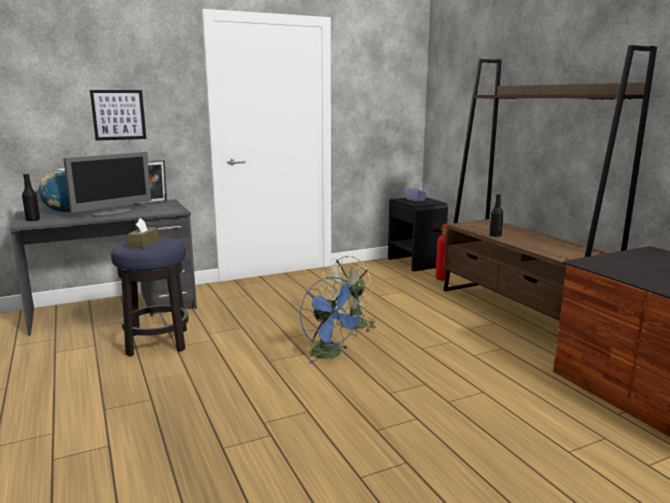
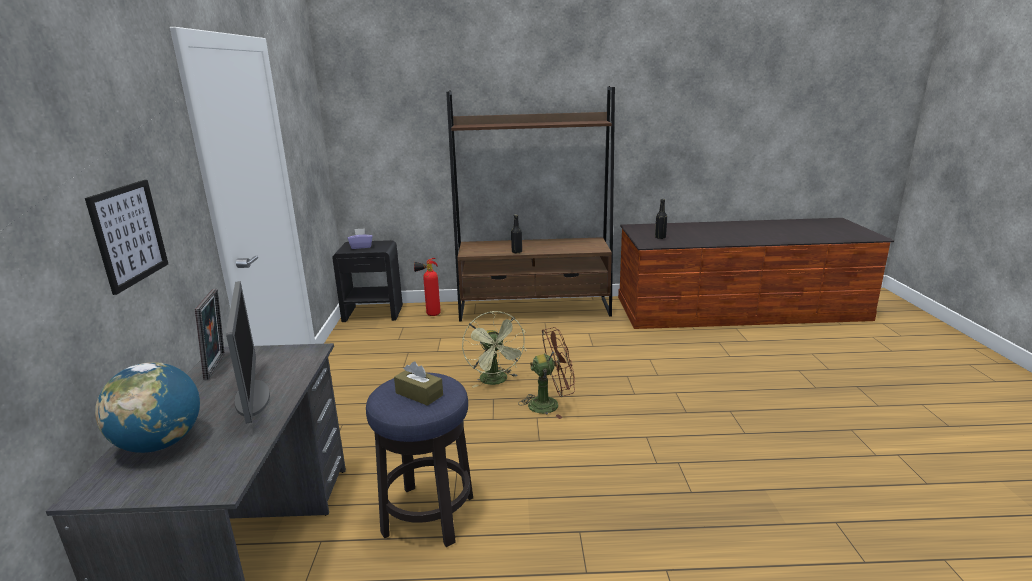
camera: 65 degrees left, 5 degrees up
black bottle [22,173,40,221] -> black bottle moved to [655,199,667,239]
blue fan [300,277,365,364] -> brown fan [518,327,575,419]

